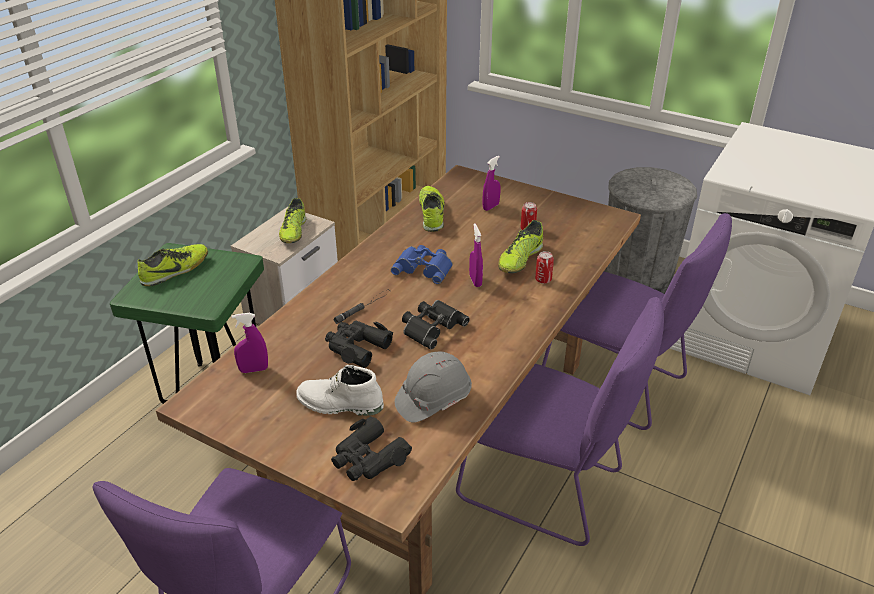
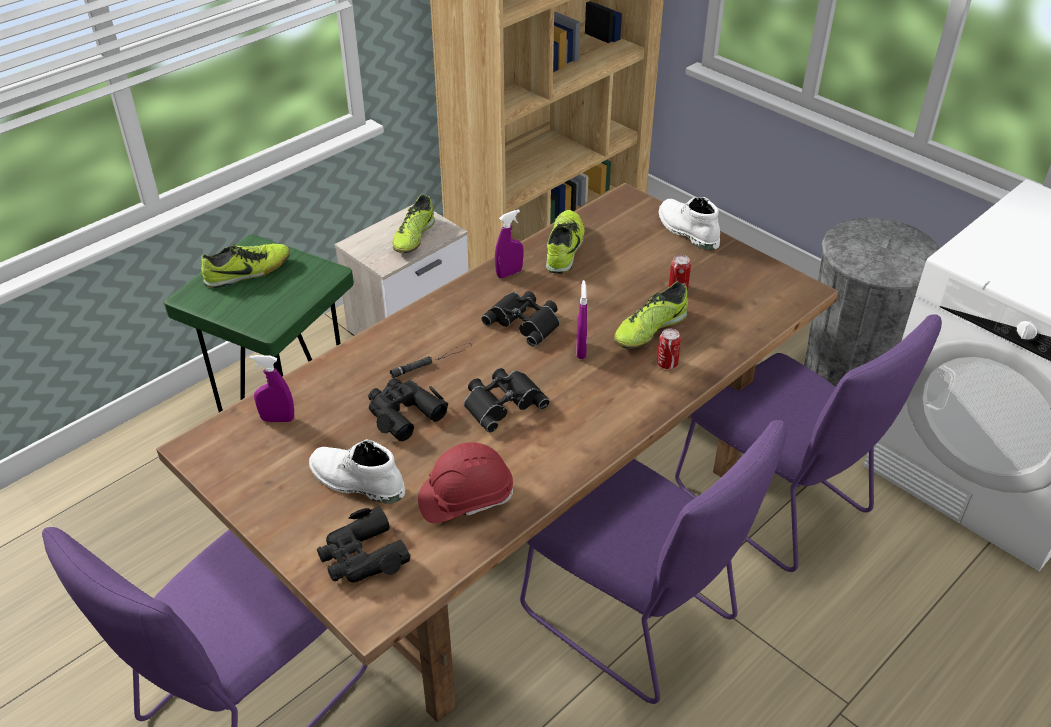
camera: 15 degrees right, 5 degrees up
blue binoculars [391,245,453,284] -> black binoculars [481,291,560,347]
grey hard hat [395,352,472,423] -> red hard hat [418,442,513,523]
purple spray bottle [483,155,501,211] -> purple spray bottle moved to [495,209,524,278]
none -> white boot [659,197,720,250]

